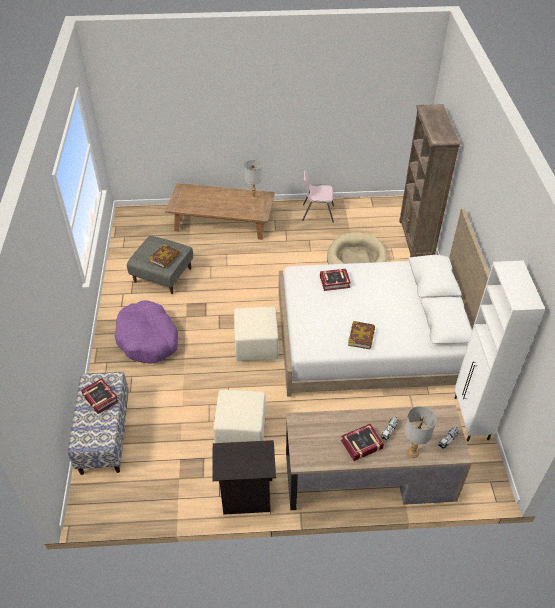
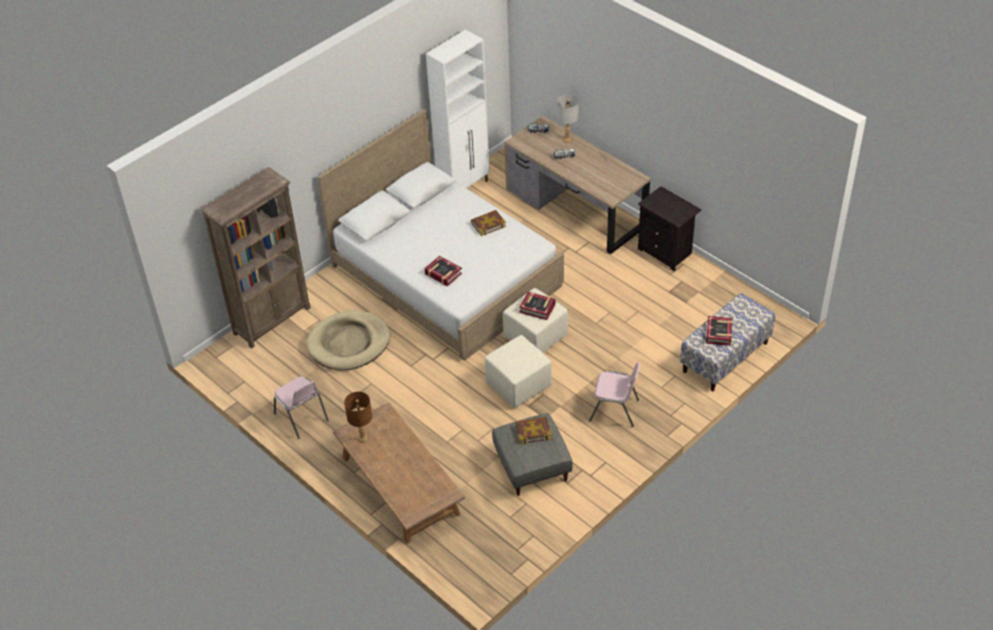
camera: 130 degrees left, 0 degrees up
purple dog bed [115,300,178,364] -> pink chair [589,362,640,427]
beige ottoman [213,390,266,443] -> beige ottoman moved to [485,335,552,408]
grey table lamp [244,160,263,201] -> brown table lamp [344,392,372,443]
book [341,424,384,461] -> book moved to [519,292,556,320]

